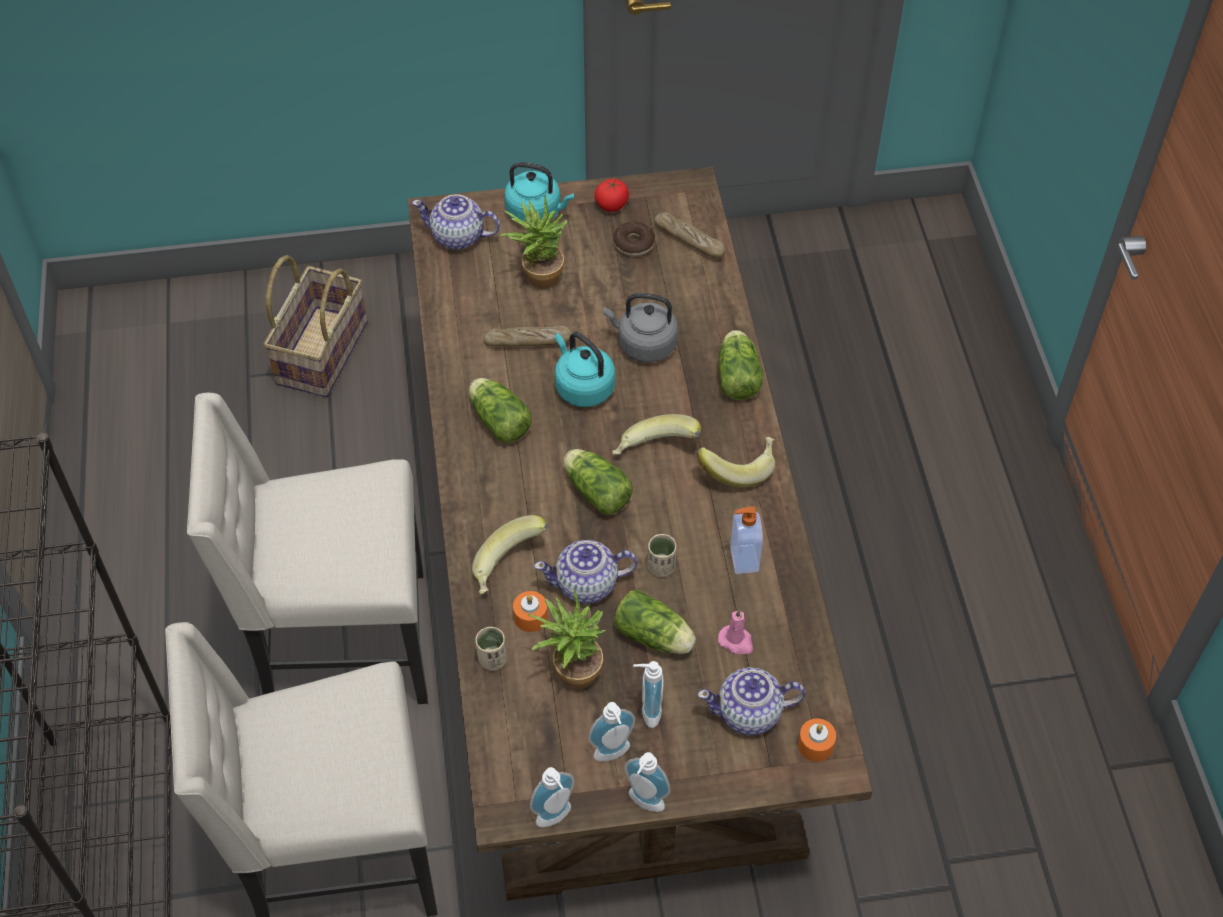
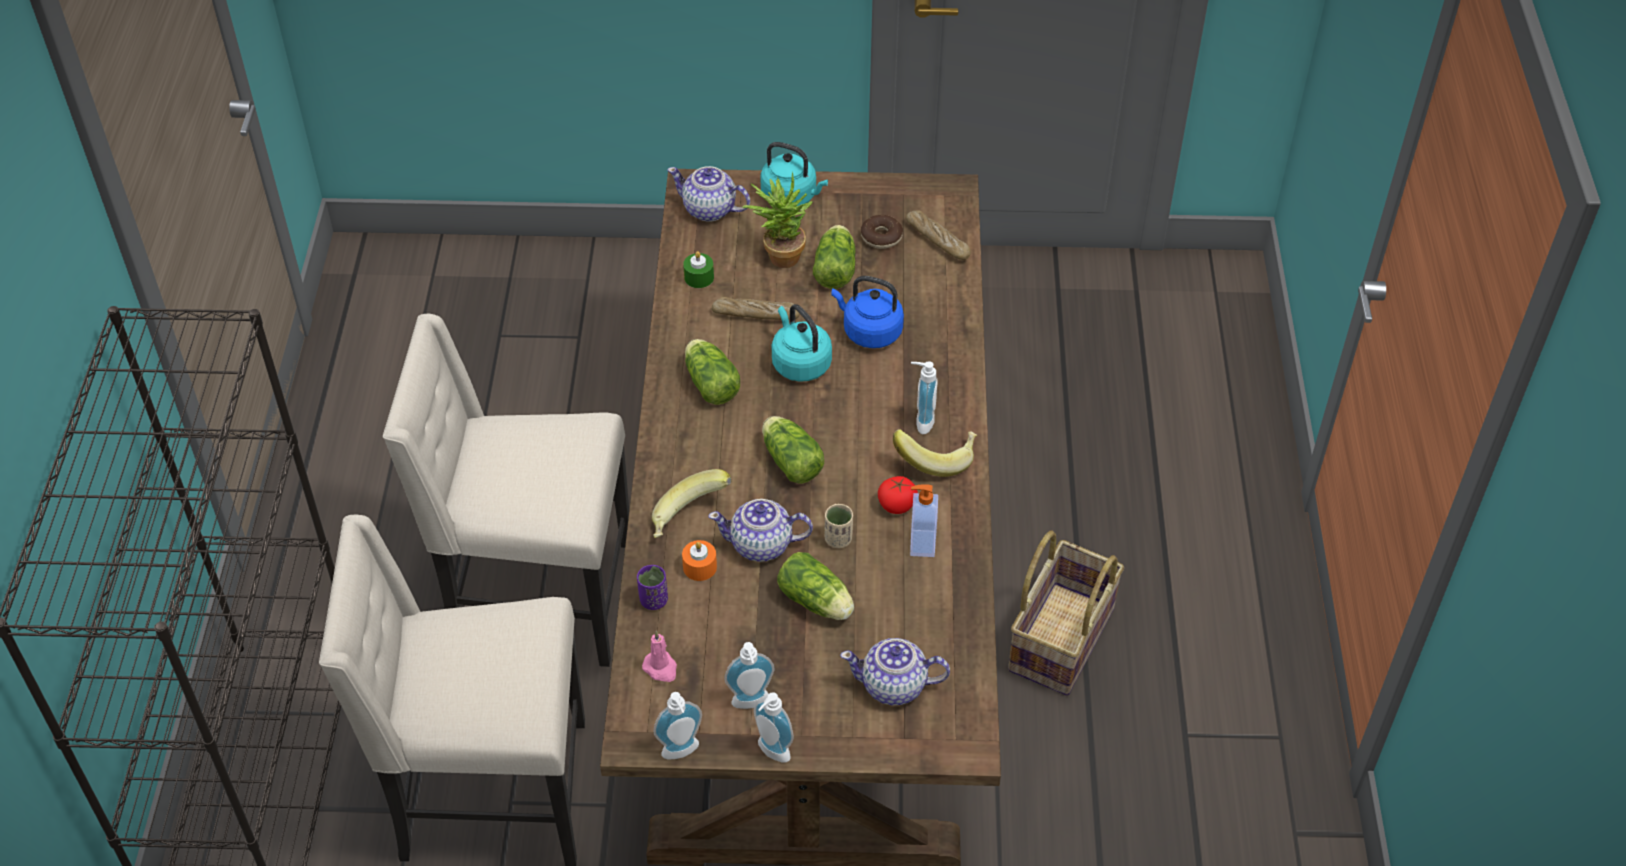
camera: 10 degrees right, 5 degrees down
basket [263,255,367,397] -> basket moved to [1008,531,1124,696]
beige cup [475,627,507,671] -> purple cup [637,565,668,610]
potted plant [528,589,606,689] -> none
tomato [595,179,629,212] -> tomato moved to [878,476,918,514]
grey kettle [604,293,678,362] -> blue kettle [831,276,904,348]
banana [612,414,703,455] -> none
soap dispenser [633,661,664,728] -> soap dispenser moved to [911,361,938,434]
lettuce [718,330,763,400] -> lettuce moved to [813,225,856,289]
pink candle [718,609,753,654] -> pink candle moved to [642,631,677,682]
orange candle [798,718,836,762] -> none
none -> green candle [683,251,714,288]

